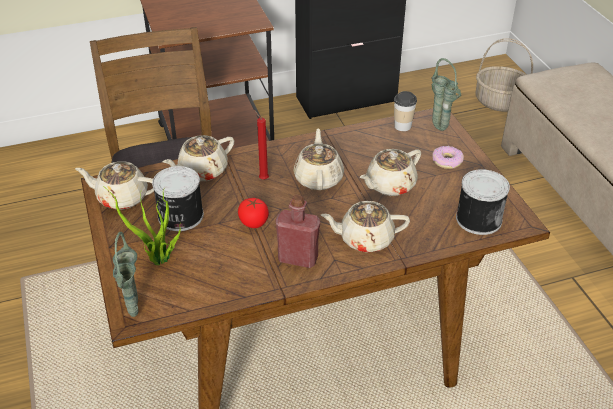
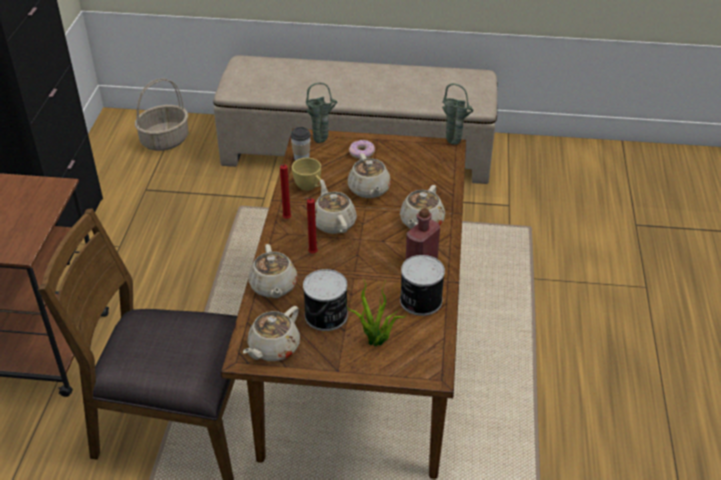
camera: 65 degrees left, 0 degrees up
green vase [113,232,138,317] -> green vase moved to [442,83,474,145]
tomato [238,198,269,228] -> none
beige teapot [294,129,344,190] -> beige teapot turned 45 degrees clockwise [315,179,357,234]
can [456,169,510,235] -> can moved to [400,255,445,316]
none -> red candle [280,164,292,219]
none -> yellow cup [292,158,321,191]

